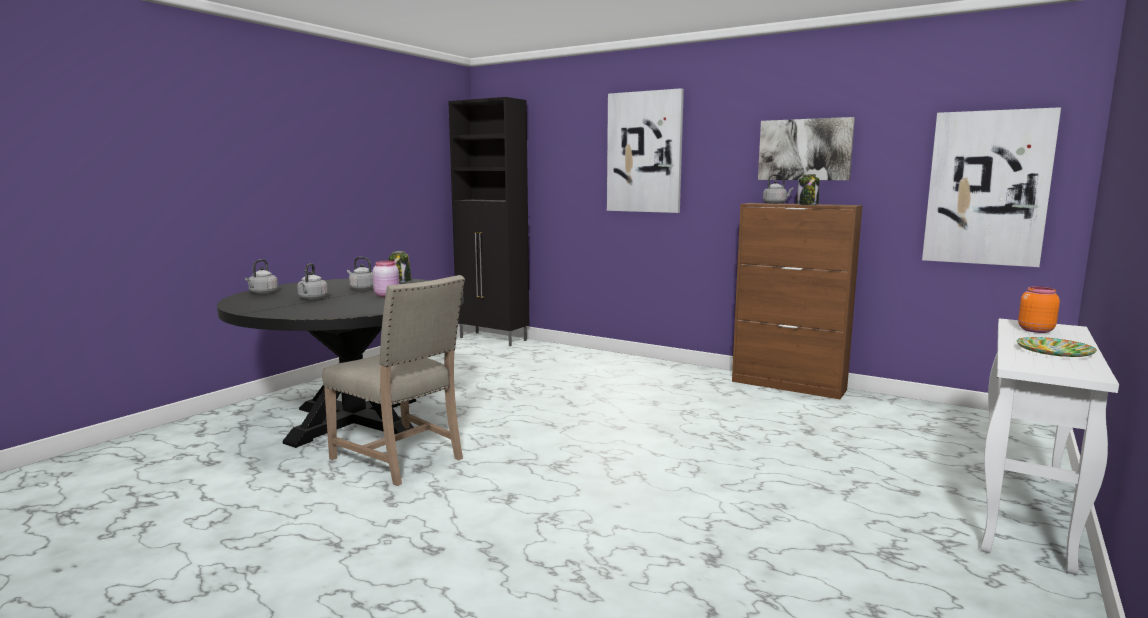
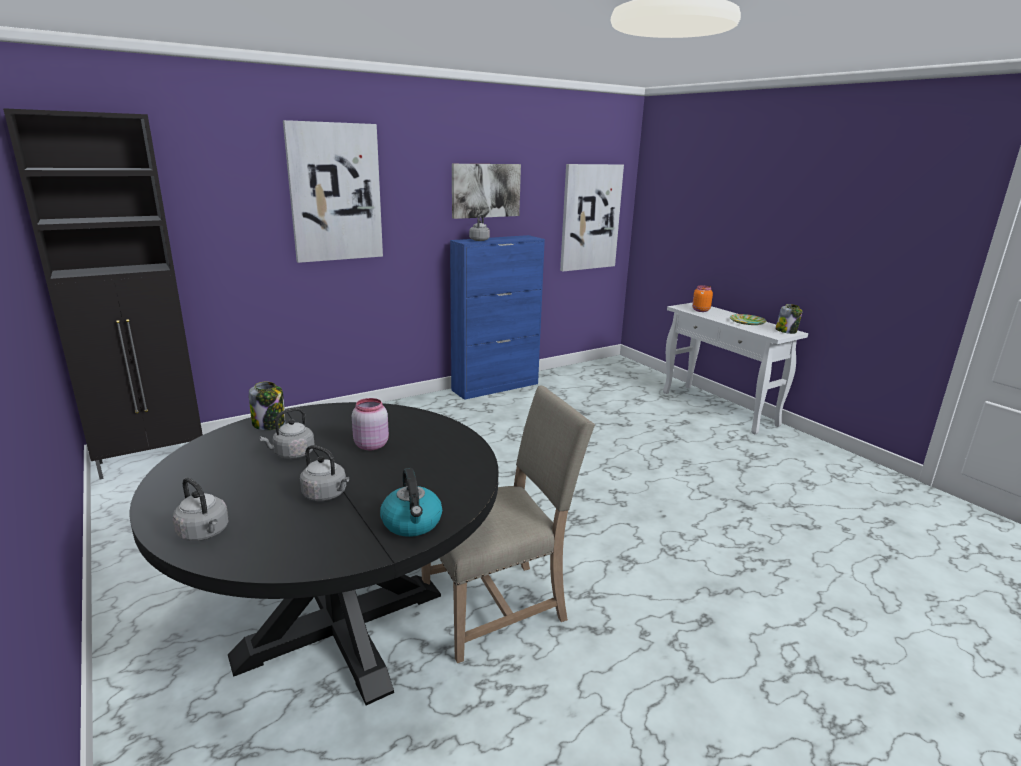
camera: 65 degrees left, 10 degrees up
brown cabinet [732,203,862,399] -> blue cabinet [450,235,545,400]
jar [797,174,819,205] -> jar moved to [775,304,802,334]
none -> kettle [380,468,442,537]

